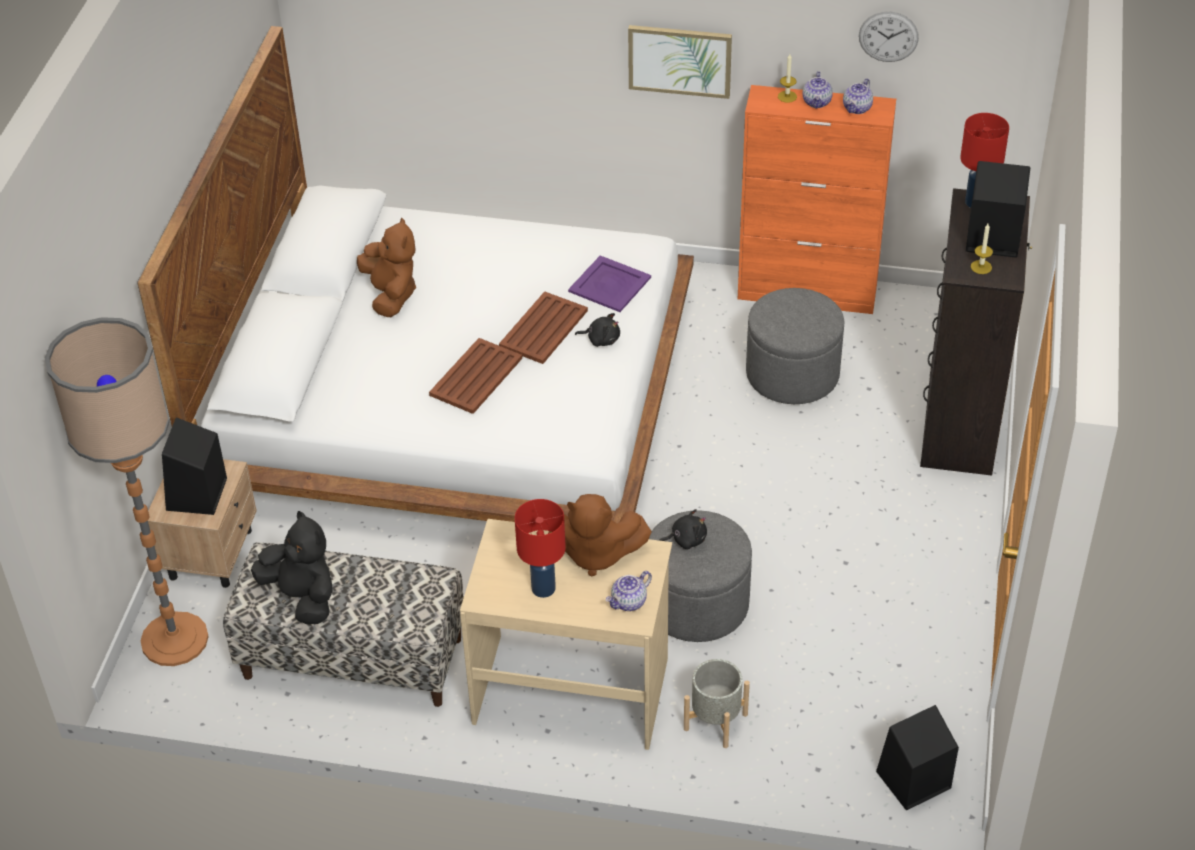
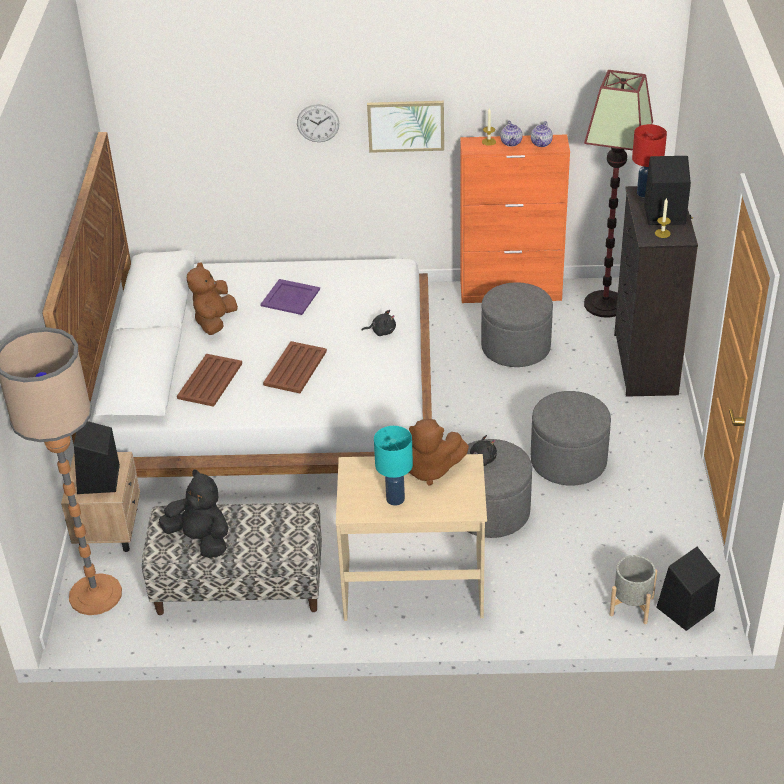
camera: 10 degrees left, 5 degrees down
brown plush toy [357,217,416,317] -> brown plush toy turned 135 degrees counterclockwise [187,262,238,335]
brown tray [499,291,588,364] -> brown tray moved to [177,354,242,407]
red table lamp [515,499,566,598] -> turquoise table lamp [374,426,413,506]
purple tray [568,255,651,312] -> purple tray moved to [260,279,320,315]
teapot [606,571,652,611] -> none
grey planter [684,659,750,748] -> grey planter moved to [609,555,657,624]
wall clock [859,11,919,62] -> wall clock moved to [297,104,339,142]
none -> grey ottoman [531,391,611,486]
none -> floor lamp [584,70,653,318]

